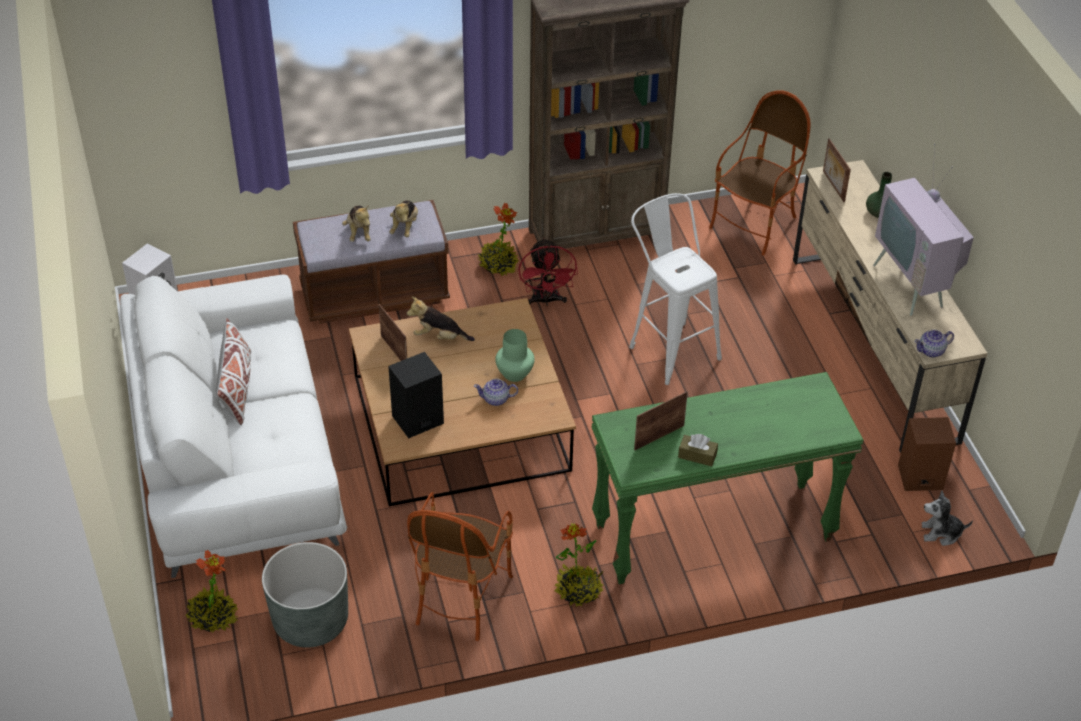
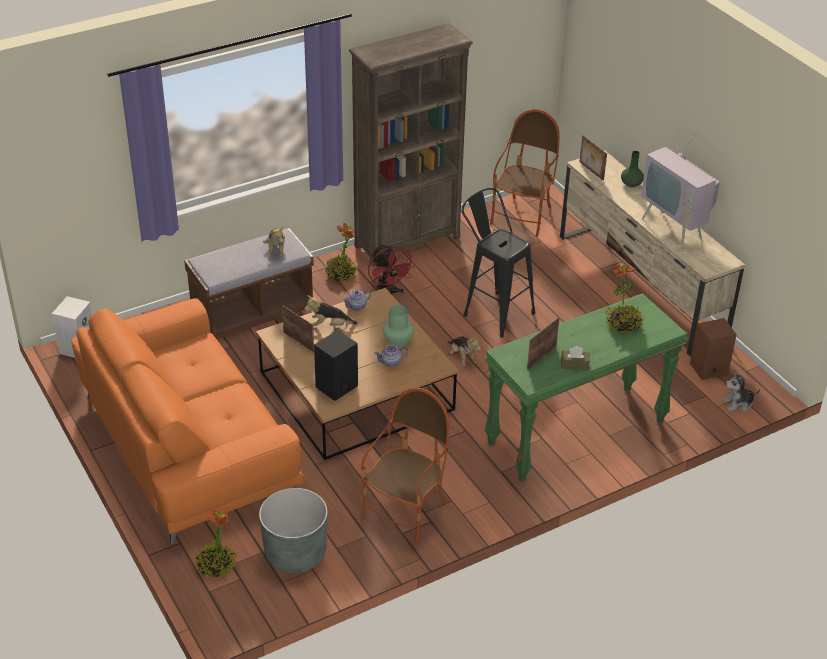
camera: 15 degrees left, 5 degrees down
white sofa [120,274,347,578] -> orange sofa [71,298,305,544]
white pillow [216,318,251,425] -> none
plush toy [342,205,371,242] -> plush toy moved to [448,334,481,366]
armchair [407,492,513,641] -> armchair turned 150 degrees counterclockwise [361,388,449,547]
potted plant [554,523,603,607] -> potted plant moved to [605,264,645,334]
white stool [629,193,722,385] -> black stool [462,188,535,338]
teapot [914,330,954,357] -> teapot moved to [342,289,371,311]

